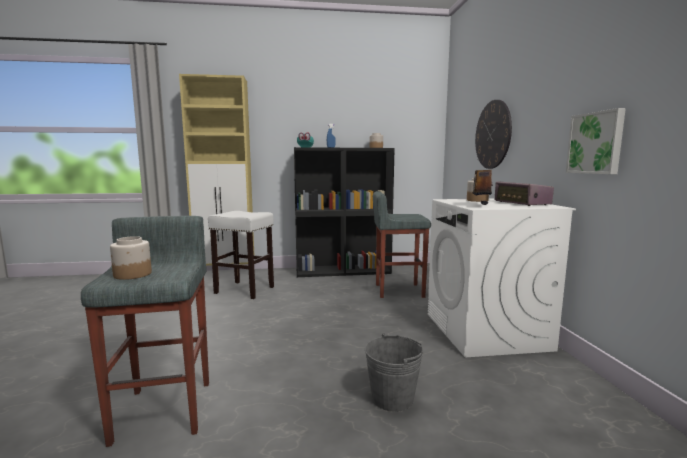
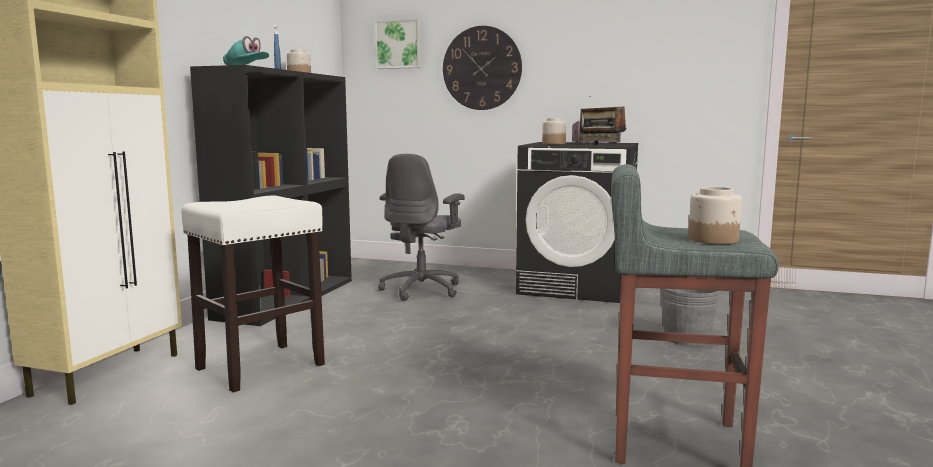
camera: 65 degrees left, 0 degrees up
grey stool [373,191,431,298] -> grey office chair [378,154,465,301]
white washing machine [428,199,576,357] -> black washing machine [516,142,638,303]
picture [566,108,626,174] -> picture moved to [375,18,421,69]

